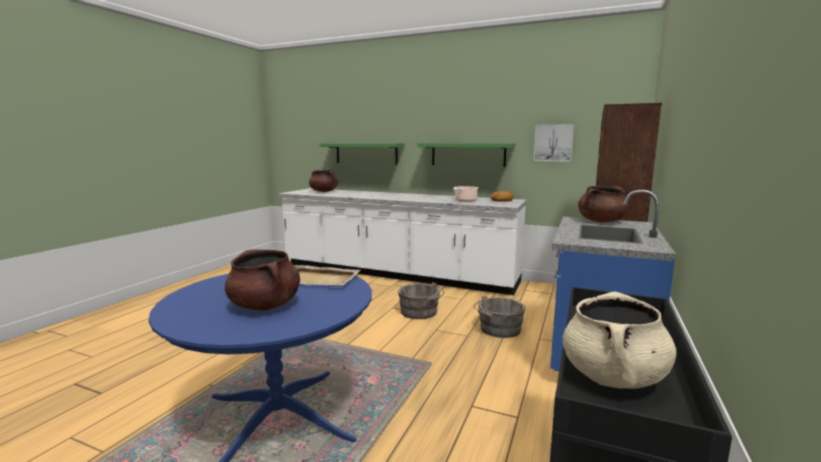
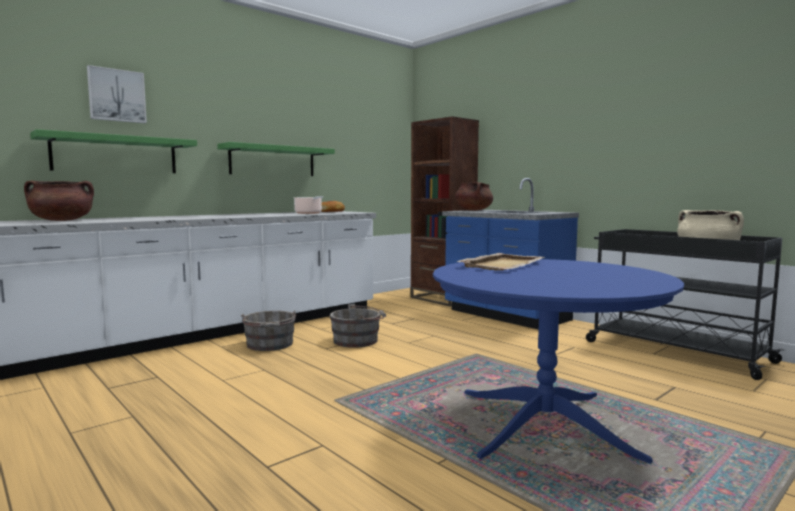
camera: 65 degrees left, 5 degrees down
brown cooking pot [225,249,300,311] -> none
grey bucket [474,295,526,338] -> grey bucket moved to [241,310,297,351]
picture [534,124,574,162] -> picture moved to [87,65,147,123]

